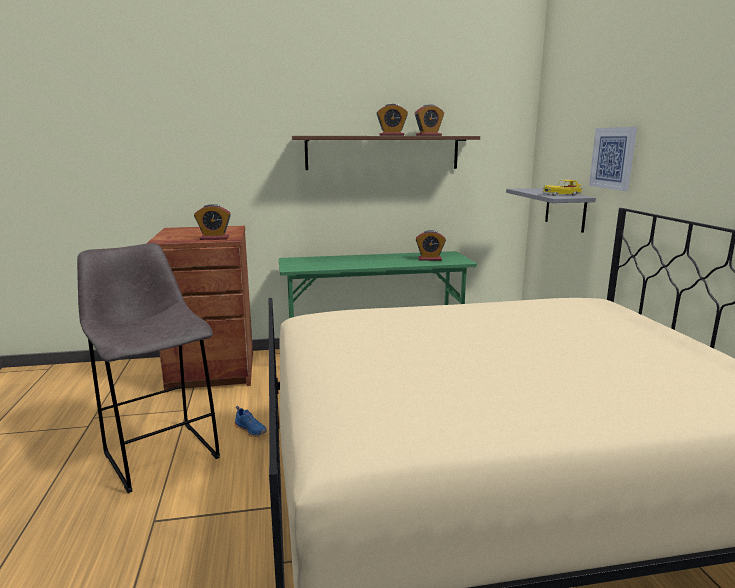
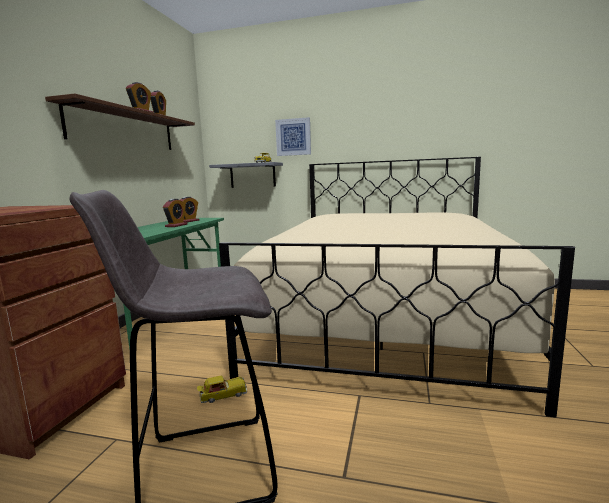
camera: 65 degrees left, 5 degrees down
alarm clock [194,204,231,240] -> alarm clock moved to [163,199,187,227]
blue shoe [234,406,267,437] -> toy car [197,376,247,403]

